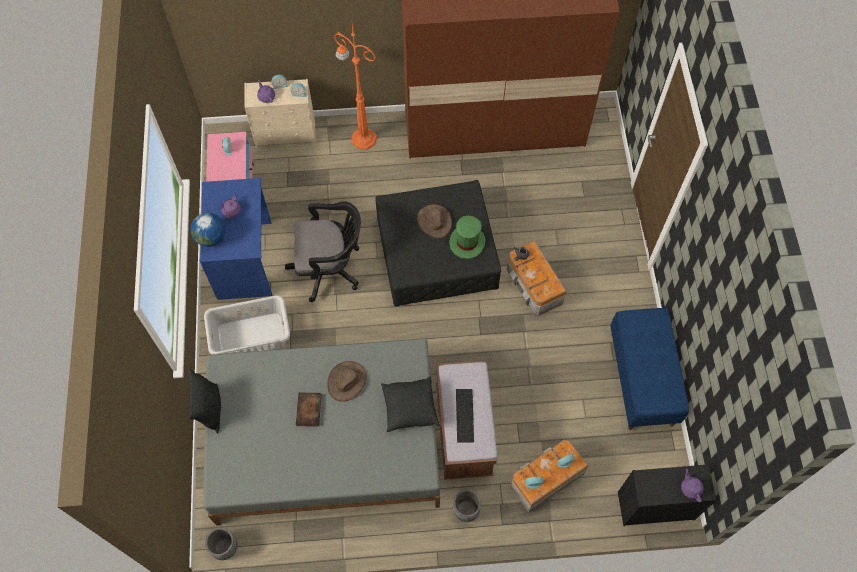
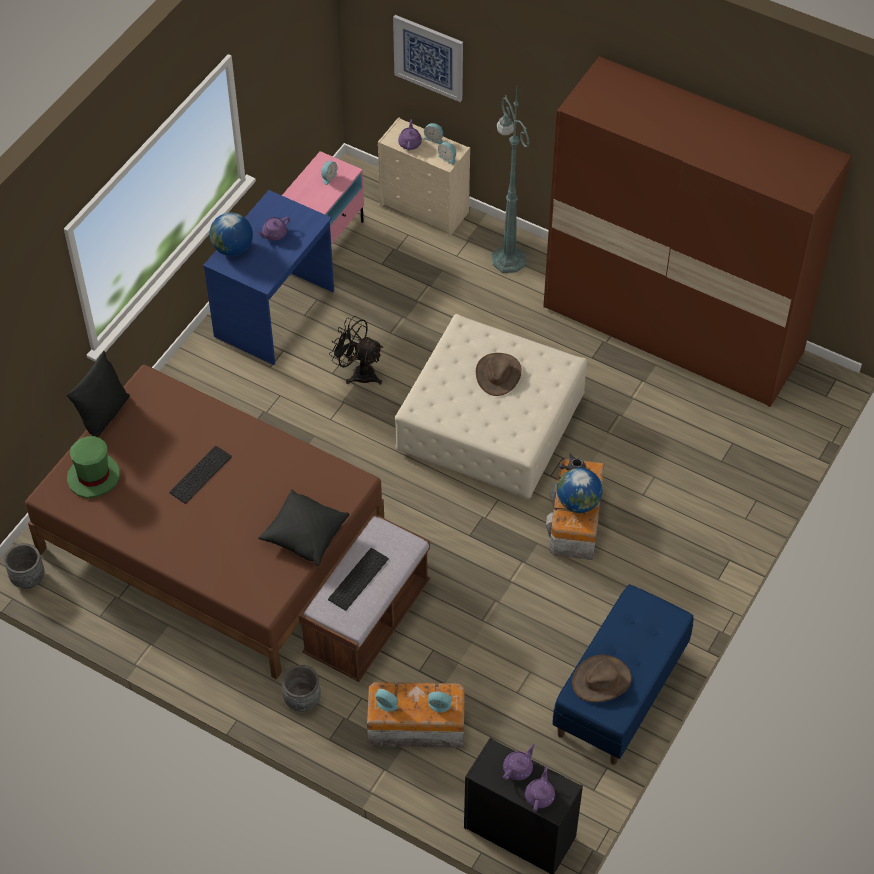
camera: 35 degrees right, 10 degrees down
grey bed [203,339,440,526] -> brown bed [25,365,384,679]
grey laundry basket [204,296,290,354] -> none
black office chair [285,201,361,302] -> black fan [329,316,383,385]
book [296,393,322,427] -> keyboard [169,446,232,504]
brown hat [327,361,367,402] -> brown hat moved to [572,655,631,702]
orange floor lamp [334,24,377,150] -> green floor lamp [492,88,530,273]
black ottoman [375,180,501,307] -> beige ottoman [395,314,587,499]
green hat [449,216,486,259] -> green hat moved to [67,436,120,499]
none -> picture [393,15,463,102]
none -> purple teapot [503,744,535,780]
none -> globe [557,468,602,513]

